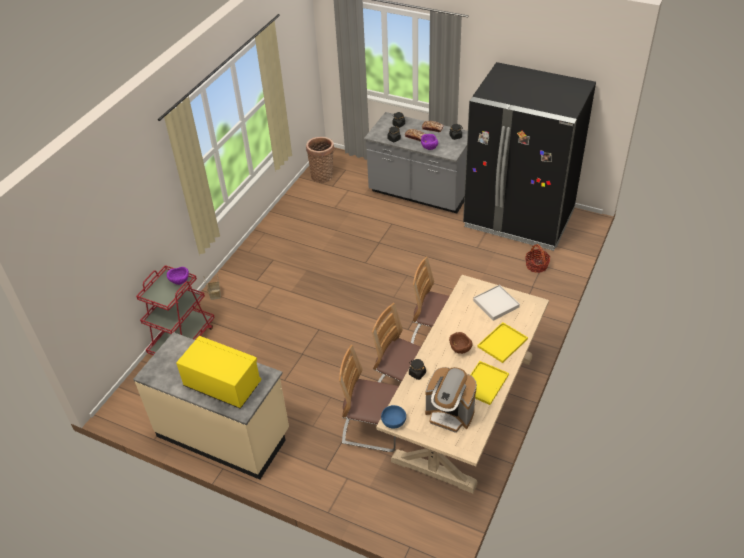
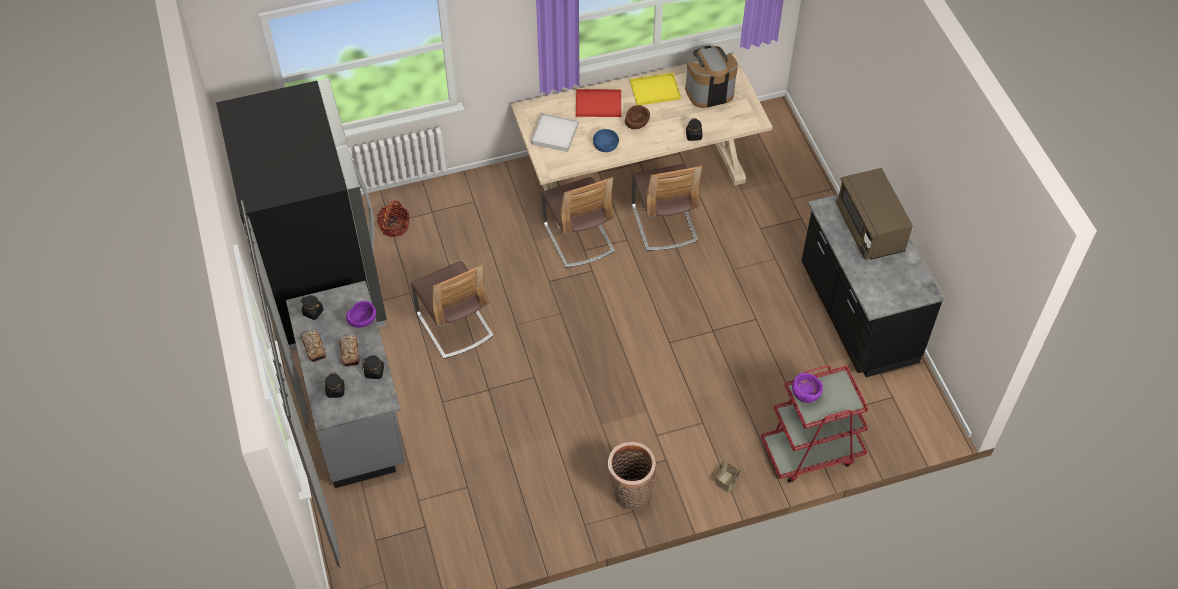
camera: 135 degrees left, 10 degrees up
beige counter [133,332,289,480] -> black counter [801,194,944,377]
yellow microwave [176,336,262,409] -> brown microwave [836,168,913,260]
basket [306,137,334,183] -> basket moved to [607,442,657,511]
chair [339,345,399,452] -> chair moved to [411,261,494,359]
blue bowl [381,405,406,429] -> blue bowl moved to [593,129,619,152]
coffee machine [425,367,477,433] -> coffee machine turned 90 degrees counterclockwise [685,45,738,108]
yellow tray [477,322,528,363] -> red tray [576,89,621,117]

